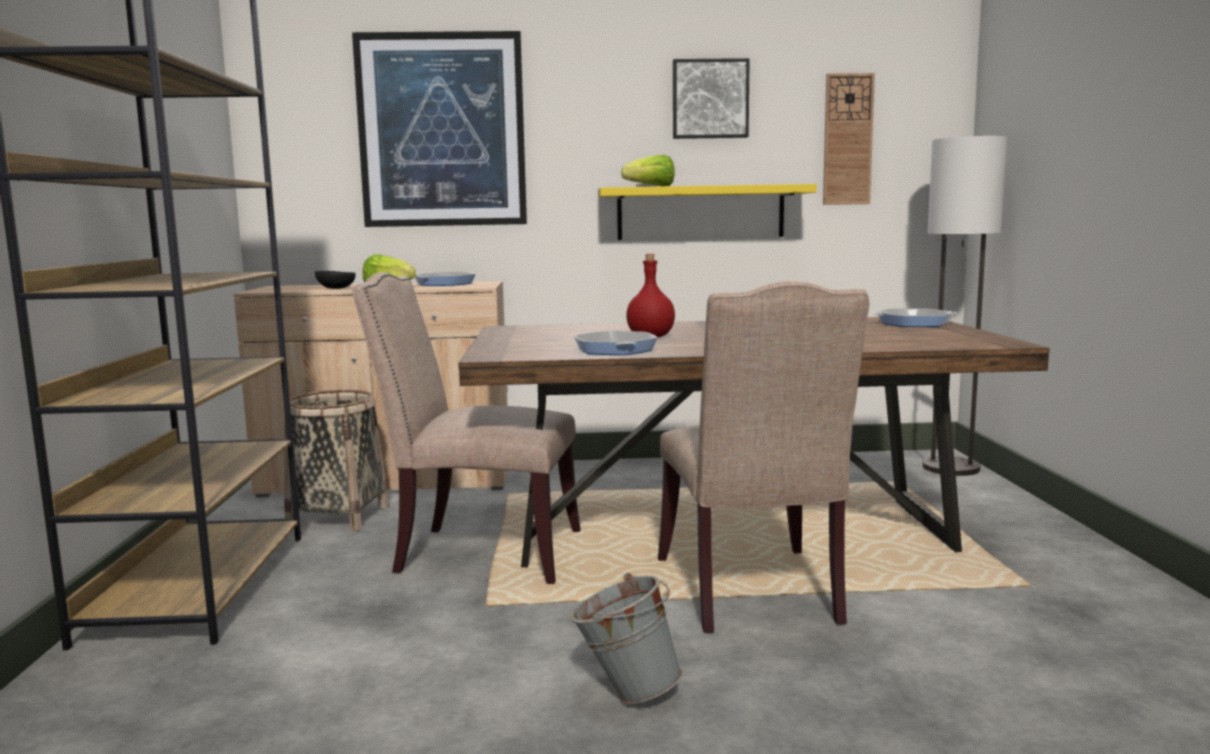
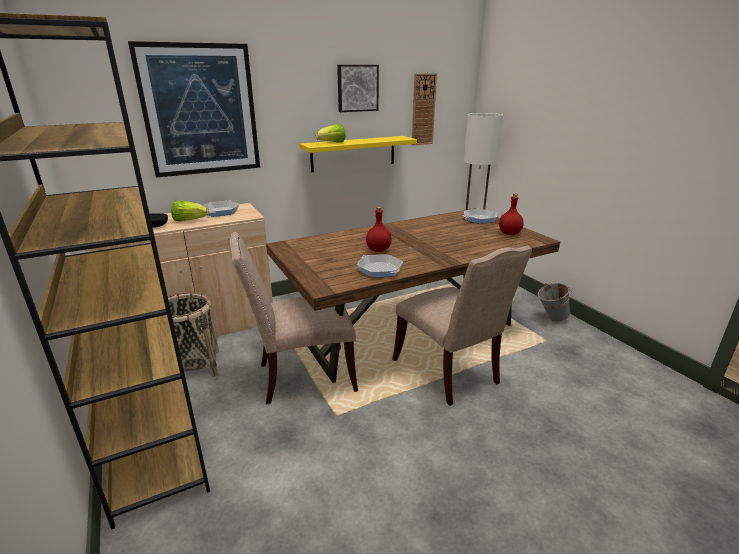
camera: 25 degrees left, 15 degrees up
grey bucket [570,573,682,704] -> grey bucket moved to [538,283,572,322]
none -> red bottle [499,194,524,235]

